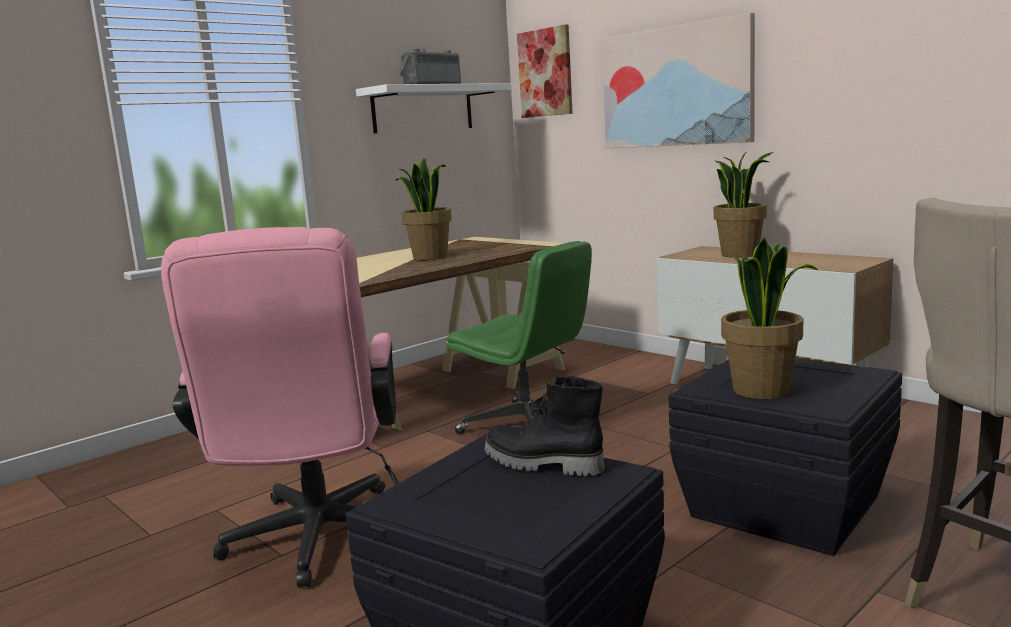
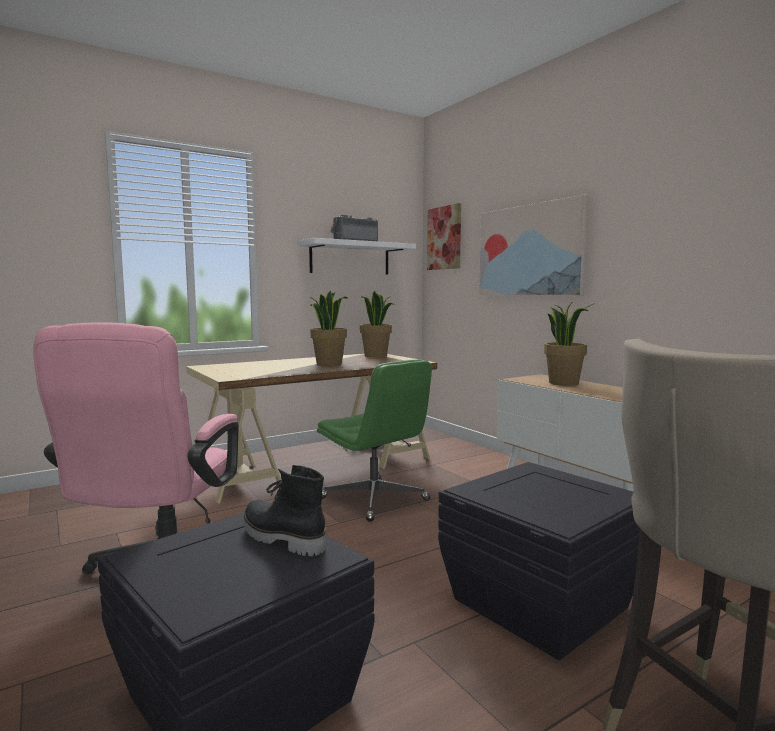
camera: 10 degrees right, 5 degrees down
potted plant [721,238,818,399] -> potted plant moved to [360,291,395,357]

